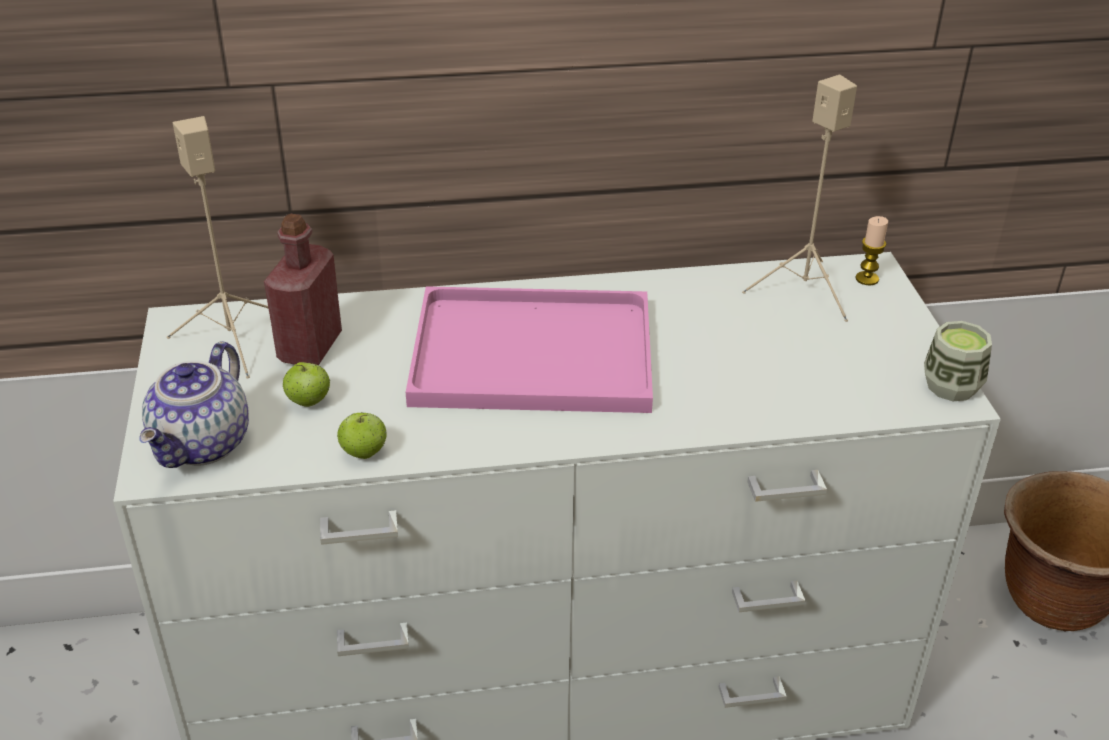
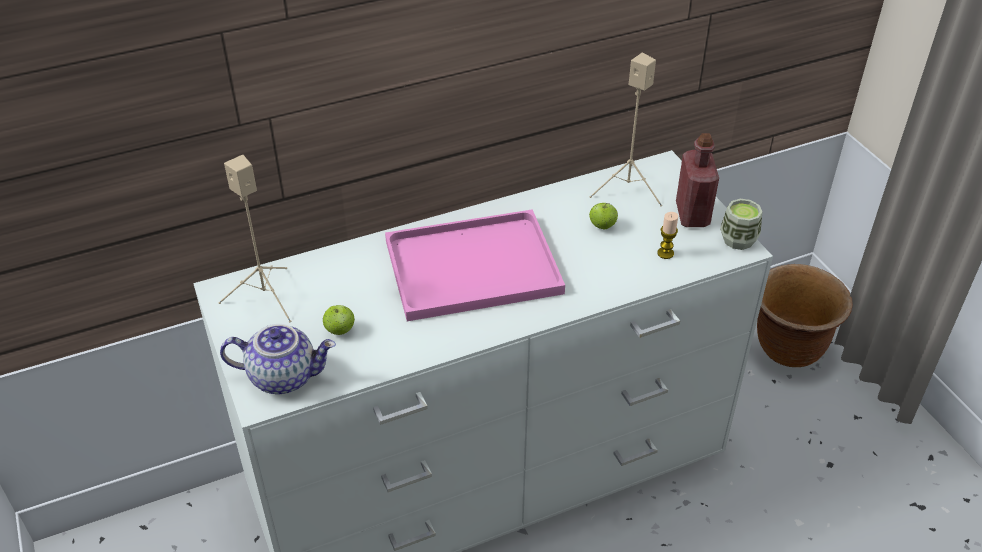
camera: 15 degrees left, 5 degrees up
teapot [139,341,249,468] -> teapot turned 90 degrees counterclockwise [220,324,336,394]
red bottle [264,214,342,365] -> red bottle moved to [676,133,719,227]
apple [337,413,386,459] -> apple moved to [589,203,618,229]
candle [856,216,888,285] -> candle moved to [657,212,678,259]

